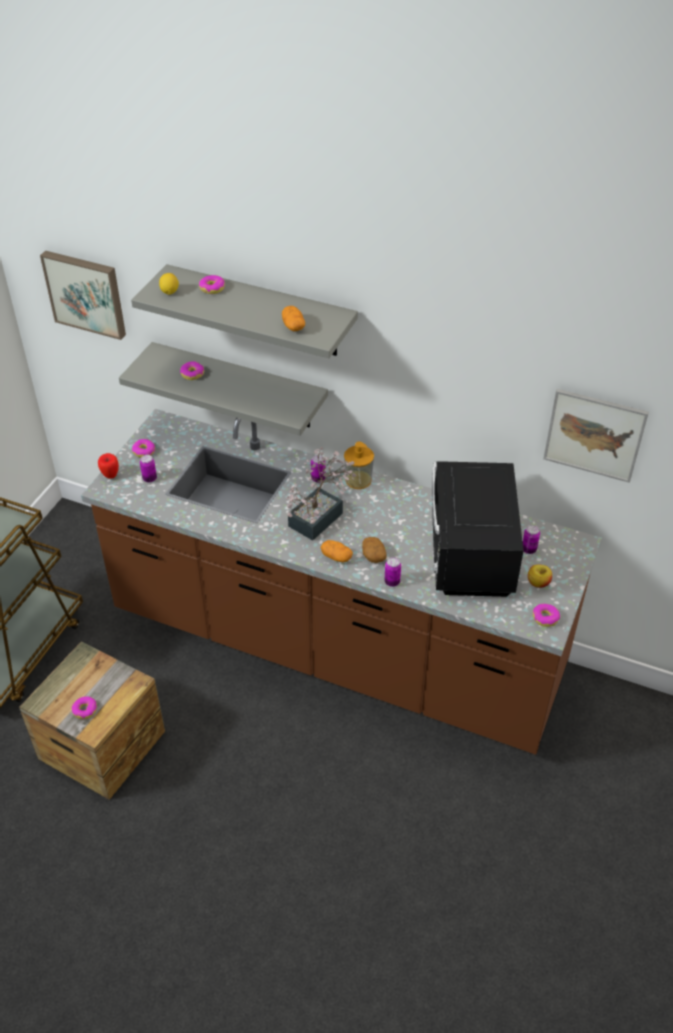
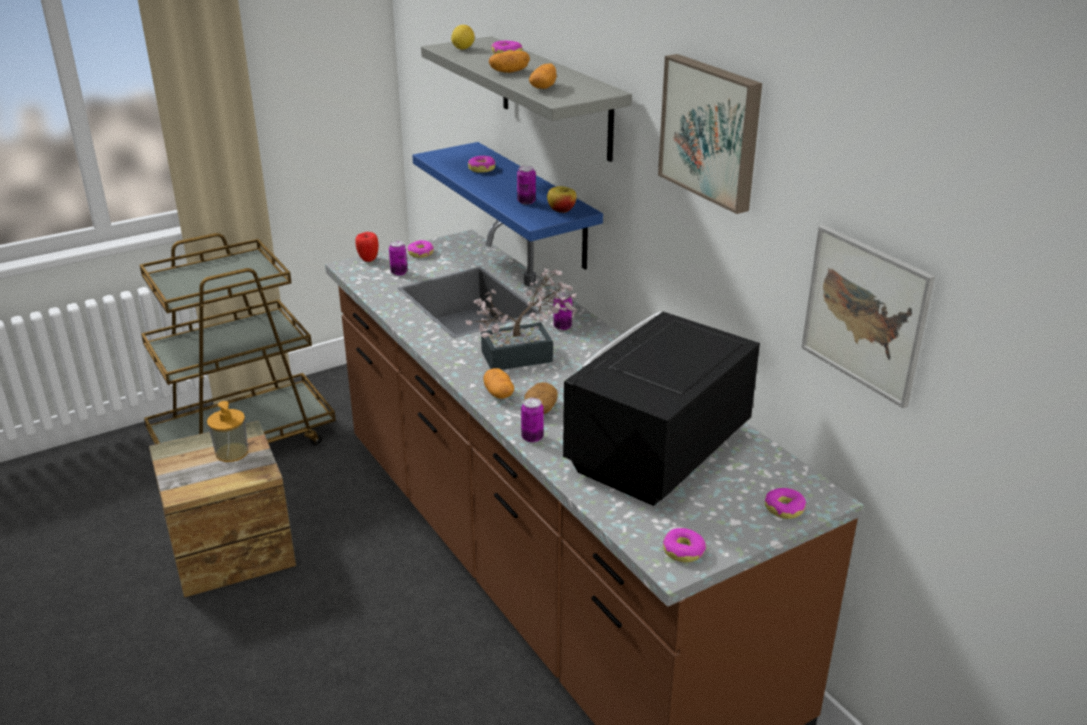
camera: 35 degrees right, 15 degrees down
picture [40,251,126,340] -> picture moved to [658,54,762,214]
donut [72,696,97,719] -> donut moved to [765,488,806,519]
grey shelf [119,342,328,436] -> blue shelf [412,142,603,270]
soap dispenser [344,441,374,489] -> soap dispenser moved to [207,401,248,462]
can [523,525,540,554] -> can moved to [517,165,536,204]
apple [528,565,552,588] -> apple moved to [547,186,577,213]
none -> potato [489,51,530,73]

